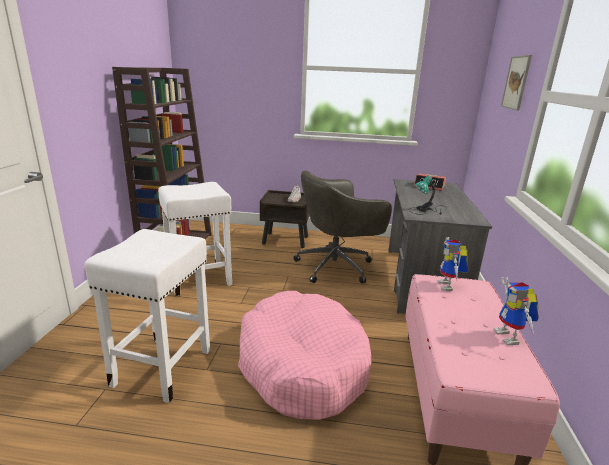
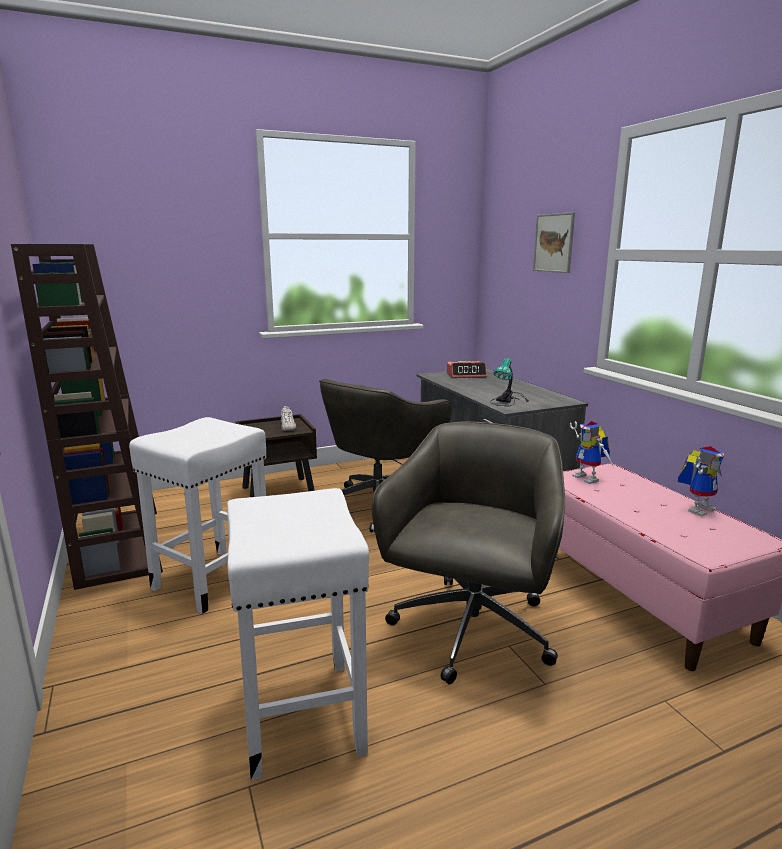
camera: 30 degrees left, 5 degrees down
pink dog bed [238,291,372,420] -> grey office chair [372,421,565,684]
toy robot [494,277,539,345] -> toy robot turned 90 degrees counterclockwise [677,446,724,516]

